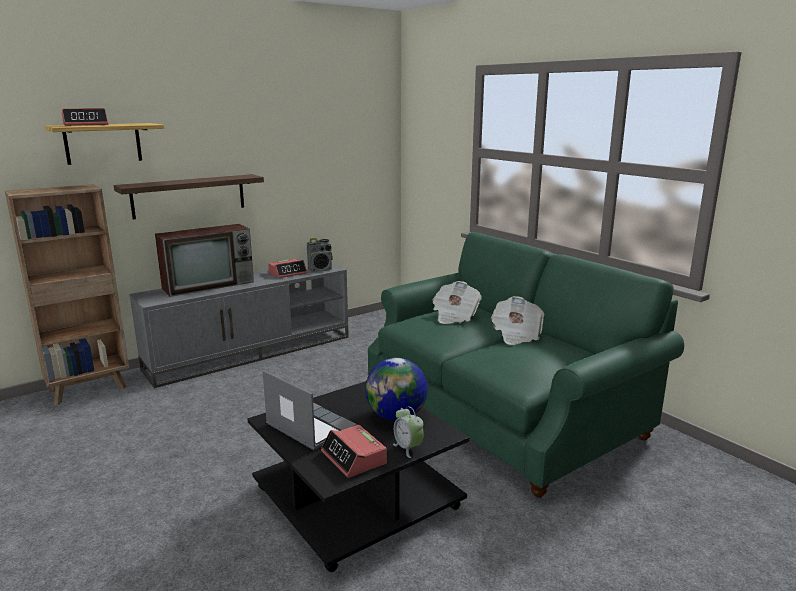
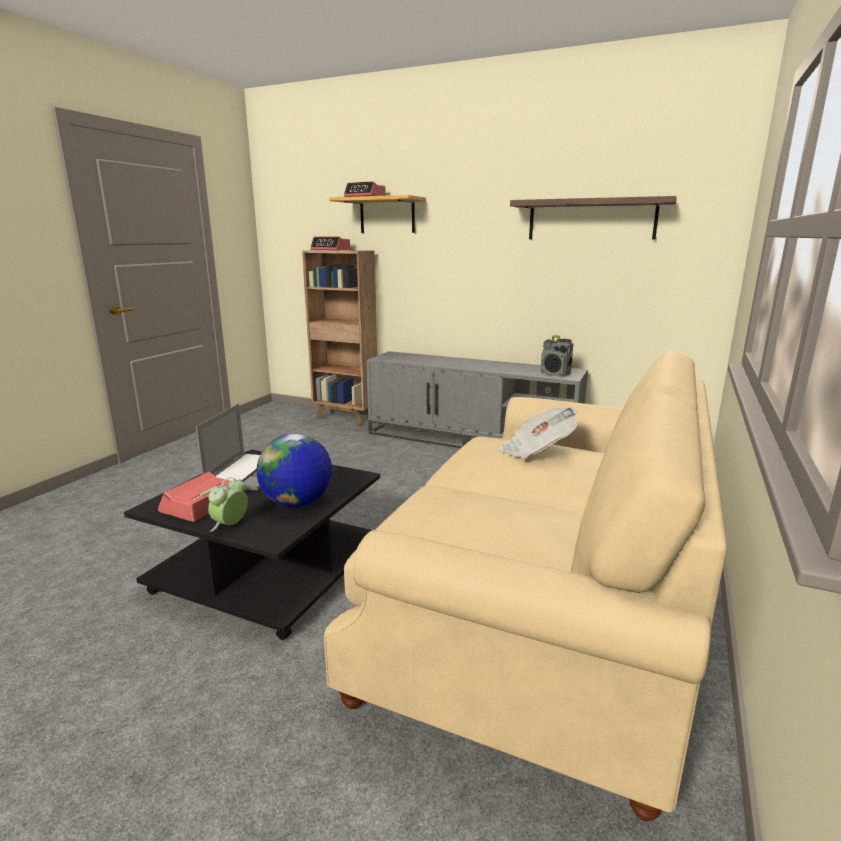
camera: 60 degrees right, 0 degrees up
shelf [114,174,264,219] -> shelf moved to [510,196,677,240]
television [155,224,254,297] -> none
alarm clock [268,259,307,278] -> alarm clock moved to [310,236,350,251]
green sofa [368,232,684,498] -> beige sofa [324,351,727,821]
newspaper [491,296,544,345] -> none

